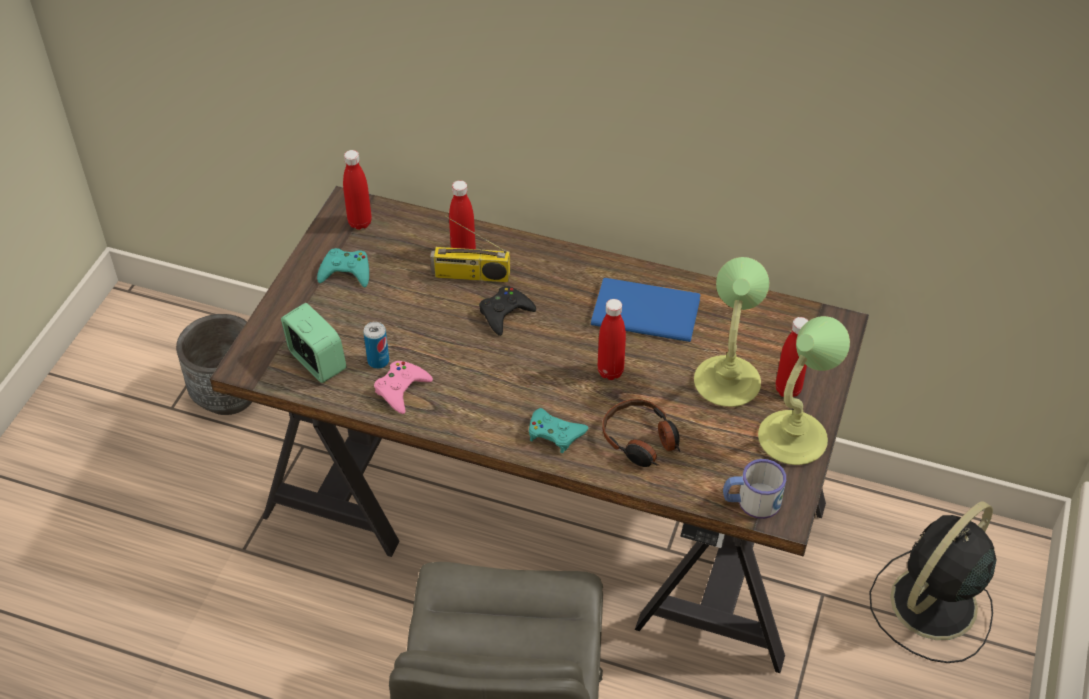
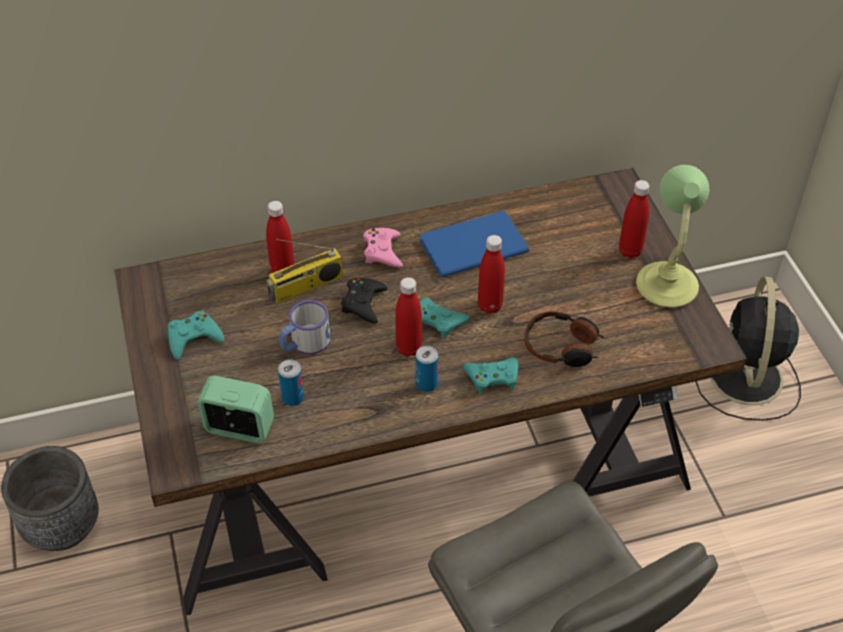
camera: 35 degrees left, 0 degrees up
red bottle [343,150,372,230] -> red bottle moved to [395,277,422,357]
pink game controller [374,361,433,414] -> pink game controller moved to [363,228,403,268]
table lamp [694,257,769,407] -> none
mug [723,459,786,519] -> mug moved to [279,300,330,354]
none -> can [416,346,438,392]
none -> turquoise game controller [420,297,469,339]

